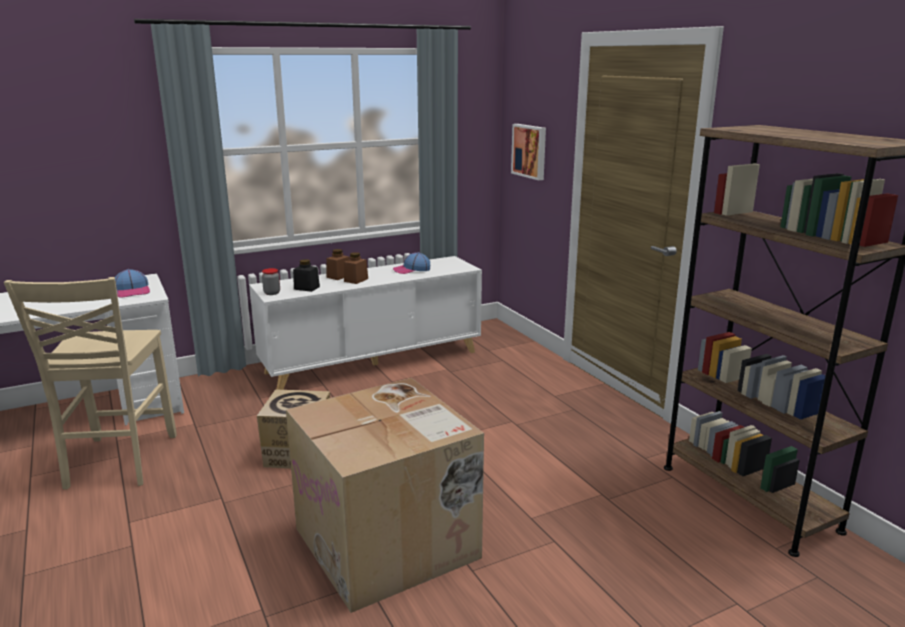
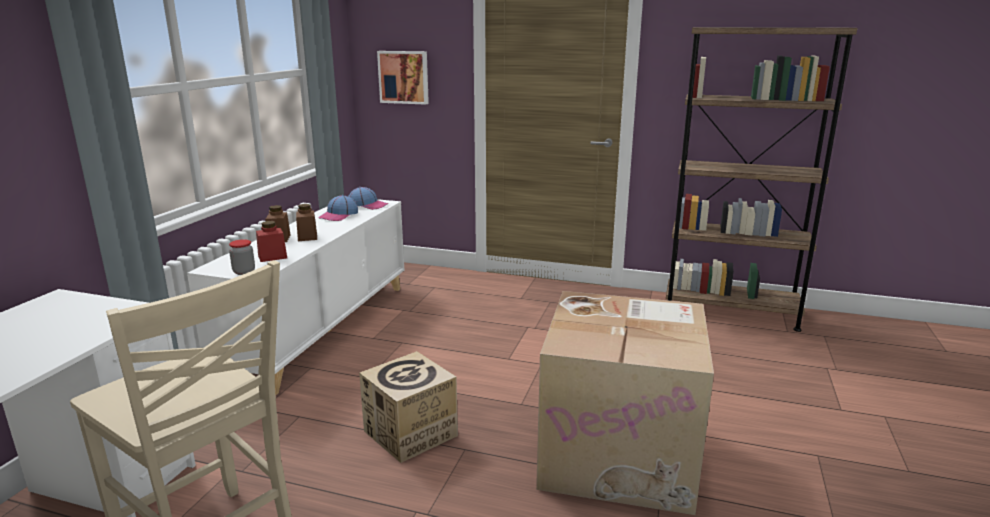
camera: 45 degrees left, 0 degrees up
cap [115,269,150,298] -> cap moved to [348,187,388,210]
black jar [293,259,320,292] -> red jar [256,221,287,262]

